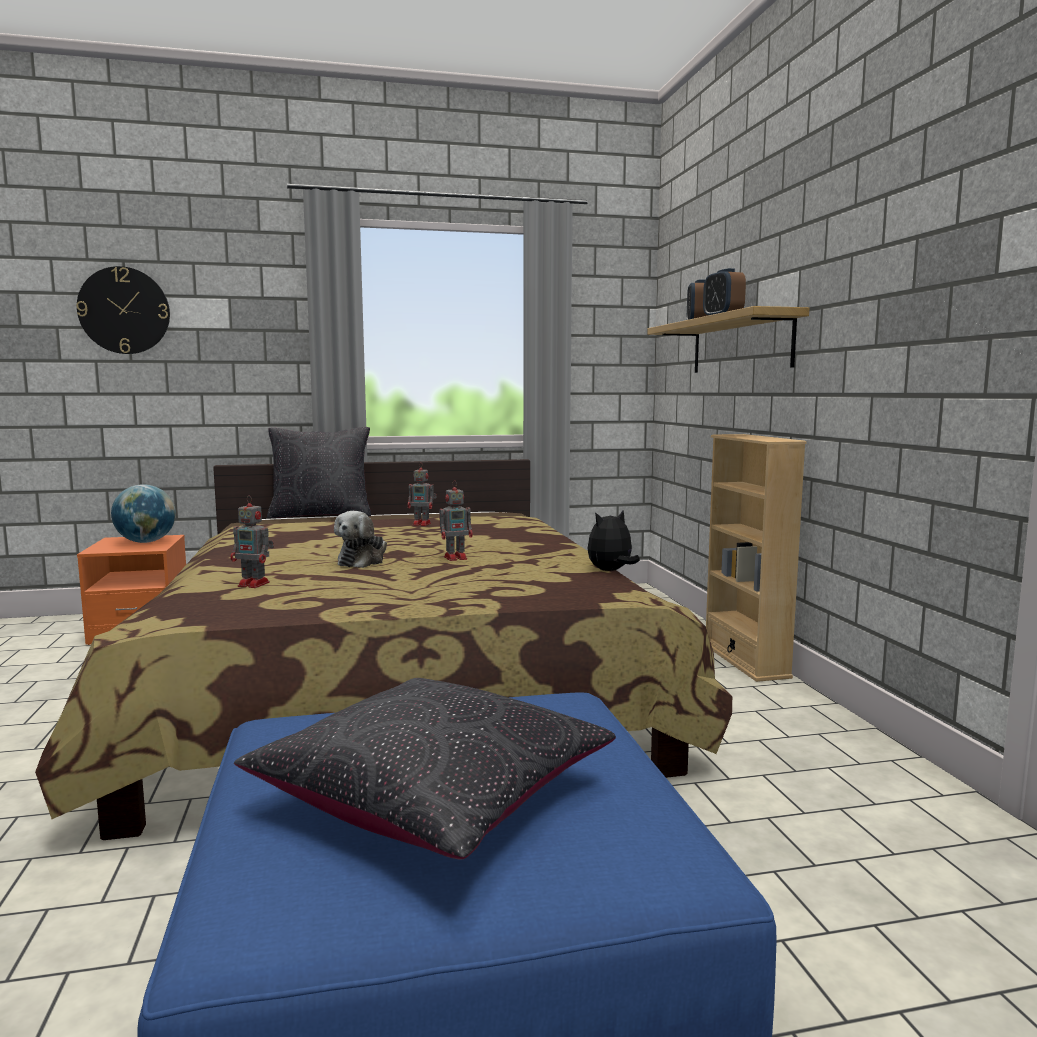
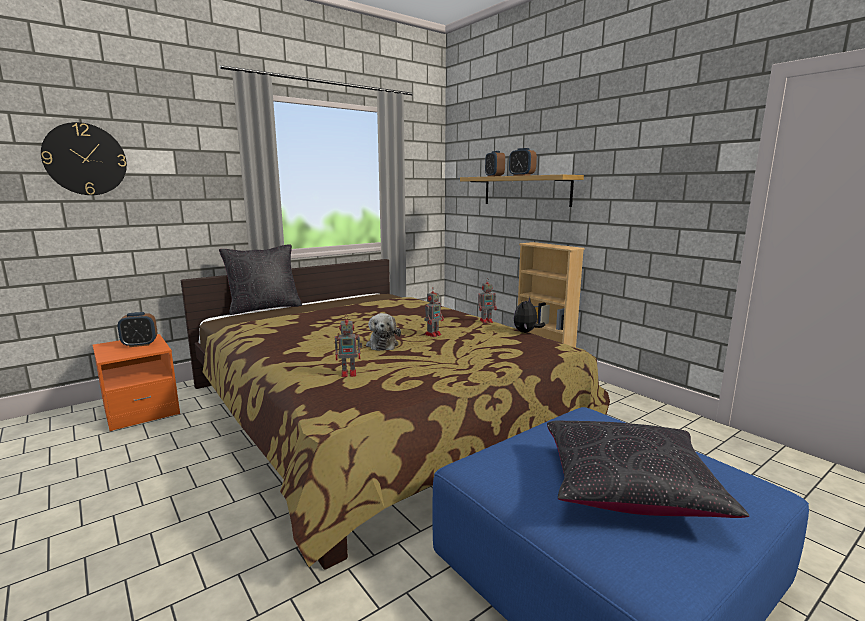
camera: 25 degrees left, 5 degrees up
globe [111,484,176,543] -> alarm clock [118,312,157,347]
toy robot [408,462,437,526] -> toy robot moved to [478,279,497,323]

